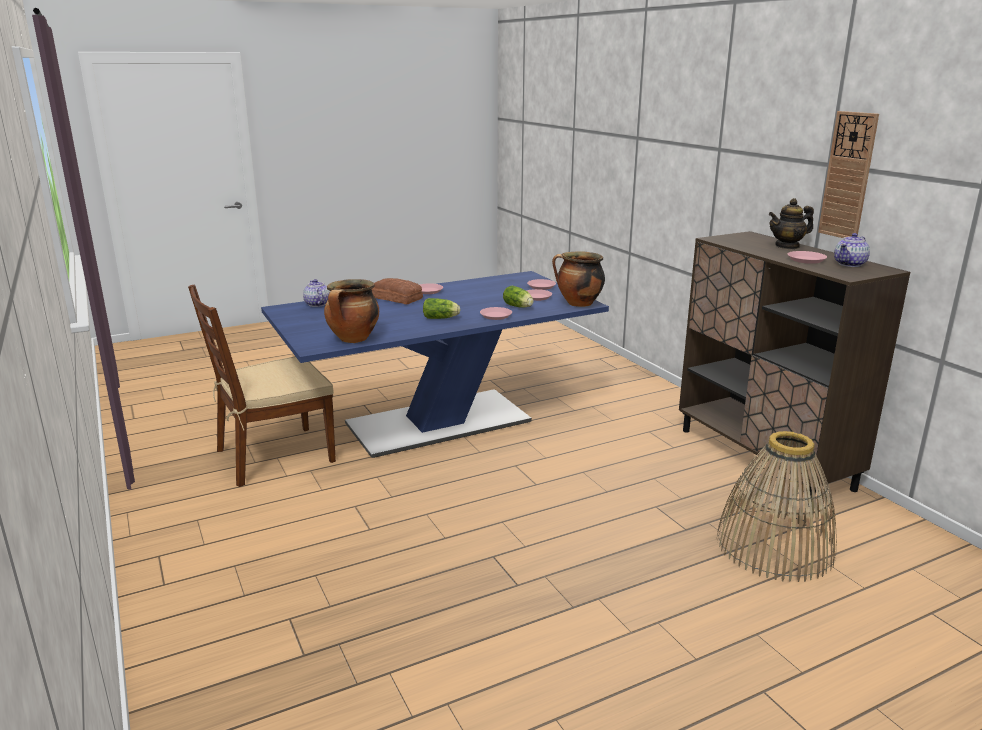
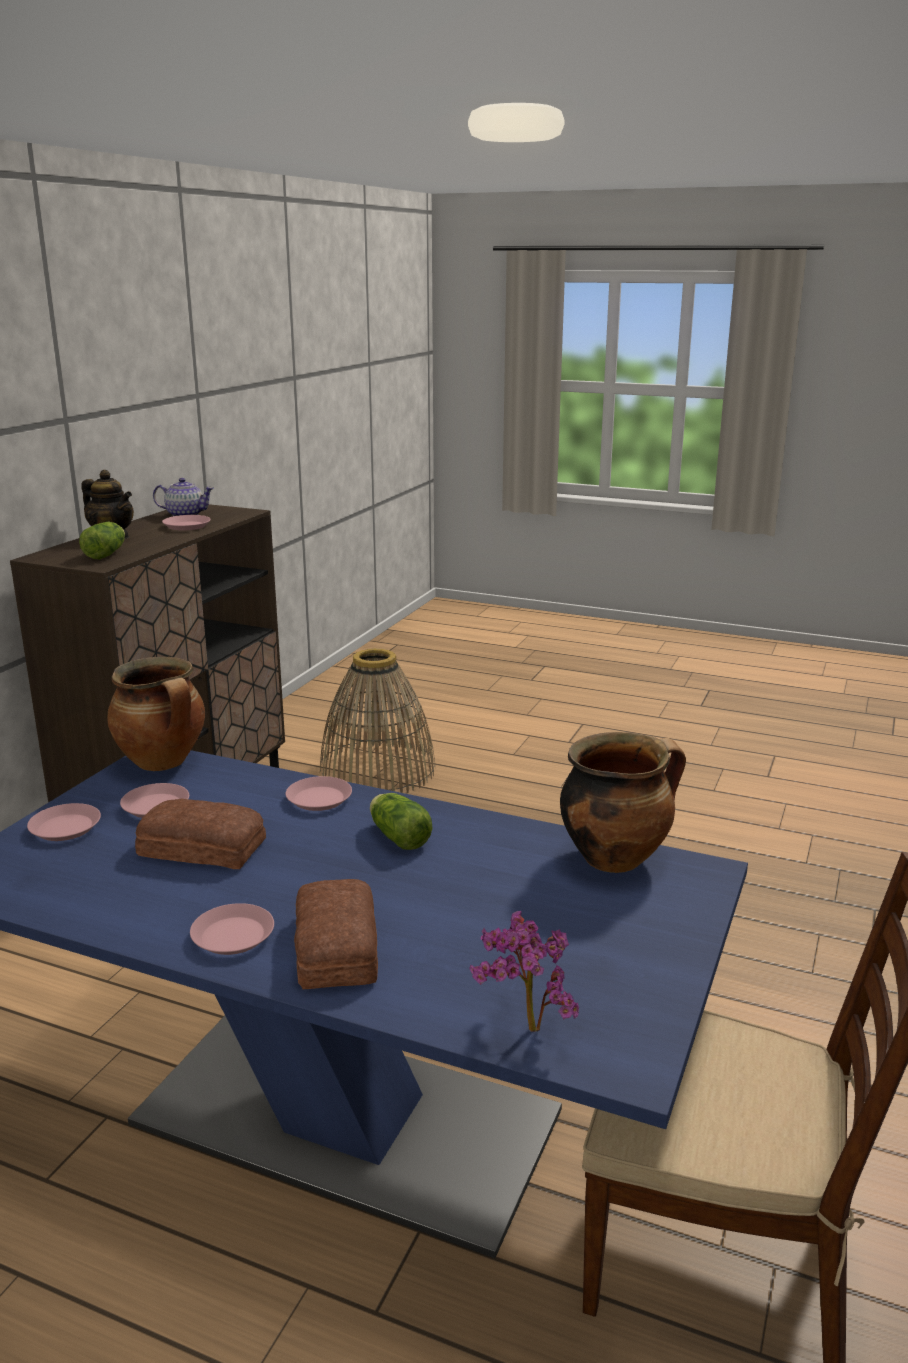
camera: 130 degrees left, 0 degrees up
teapot [303,279,330,307] -> potted plant [469,911,579,1032]
lettuce [503,285,534,308] -> lettuce moved to [79,522,125,559]
wall clock [818,111,879,238] -> none
none -> bread [135,799,266,869]

